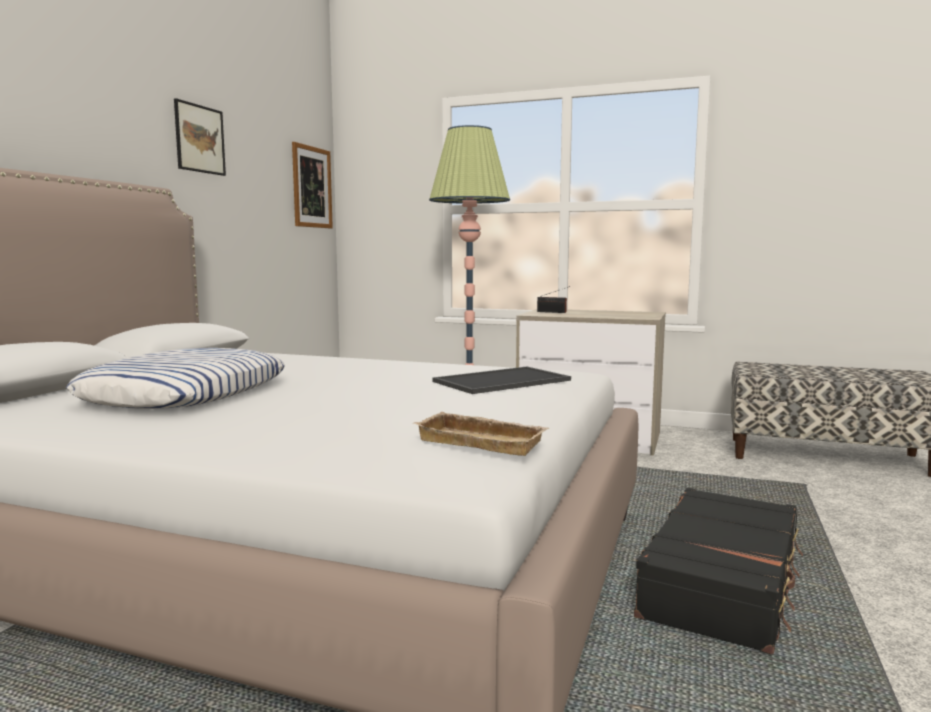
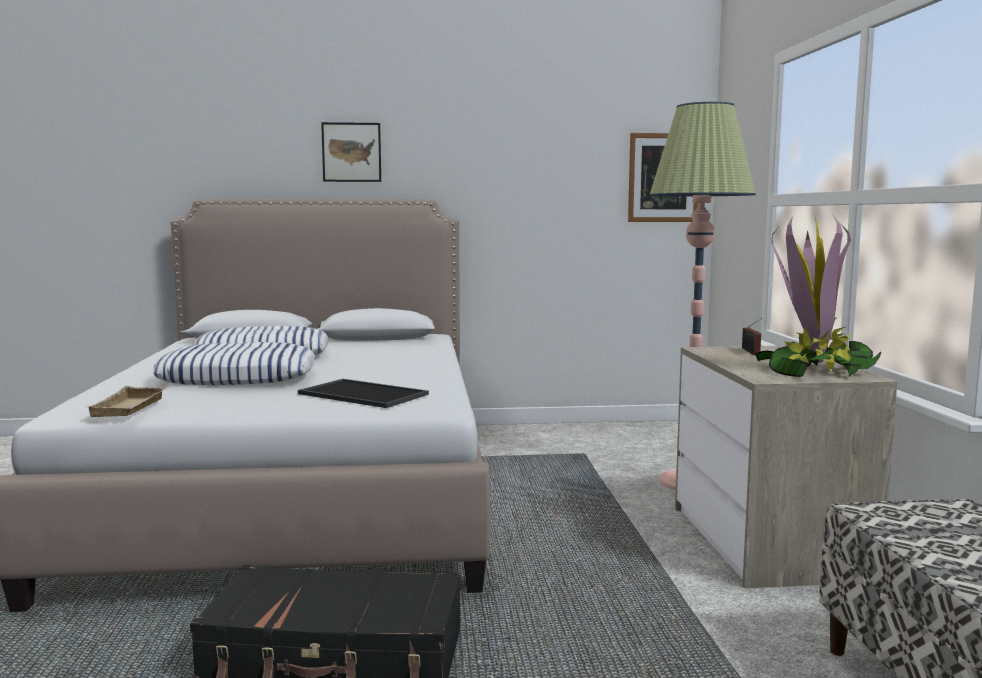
camera: 65 degrees right, 0 degrees up
picture [174,98,226,176] -> picture moved to [321,122,381,182]
none -> pillow [153,342,315,385]
none -> potted plant [755,215,881,377]

